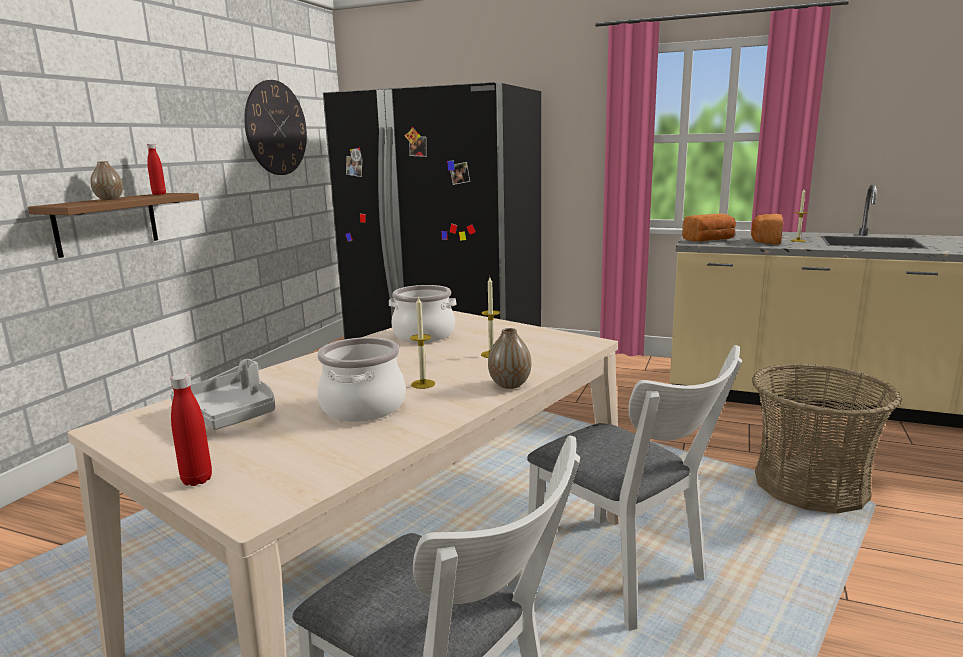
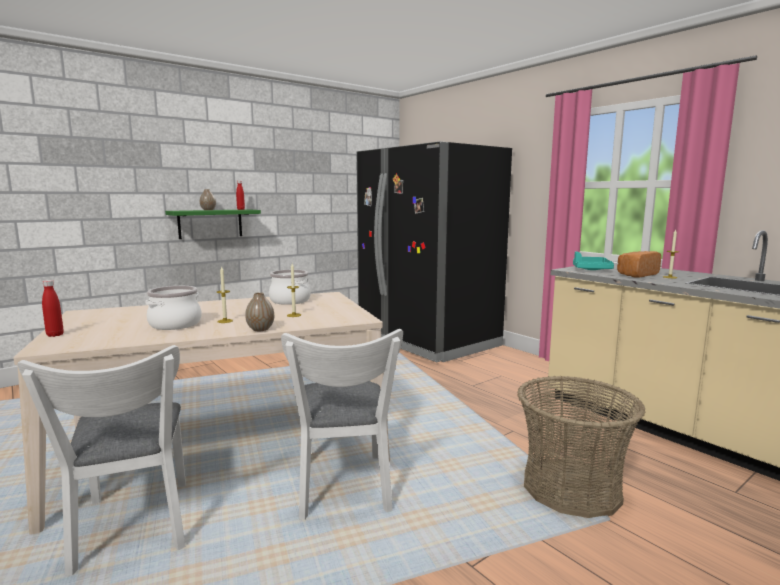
camera: 30 degrees right, 5 degrees down
brown shelf [28,193,199,258] -> green shelf [165,209,261,239]
grey tray [170,359,275,430] -> none
wall clock [244,80,307,175] -> none
bread [682,213,736,241] -> turquoise tray [573,251,614,270]

